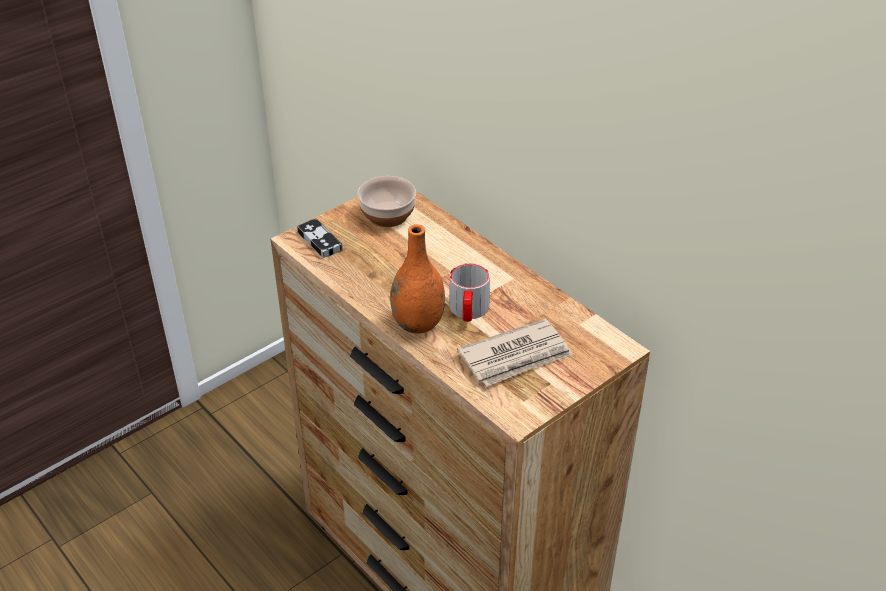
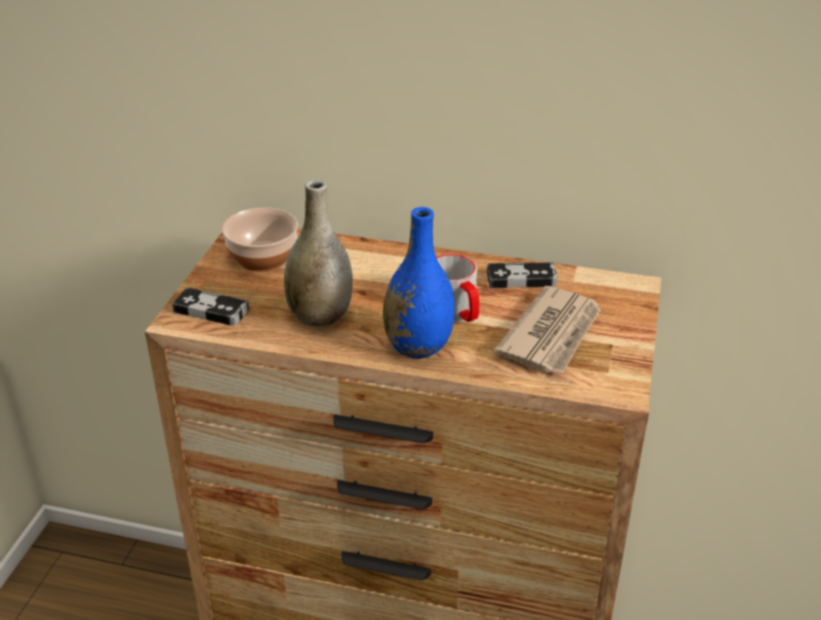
camera: 35 degrees left, 5 degrees down
orange vase [390,224,445,334] -> blue vase [383,207,455,359]
none -> grey vase [284,179,353,328]
none -> game controller [487,262,557,288]

